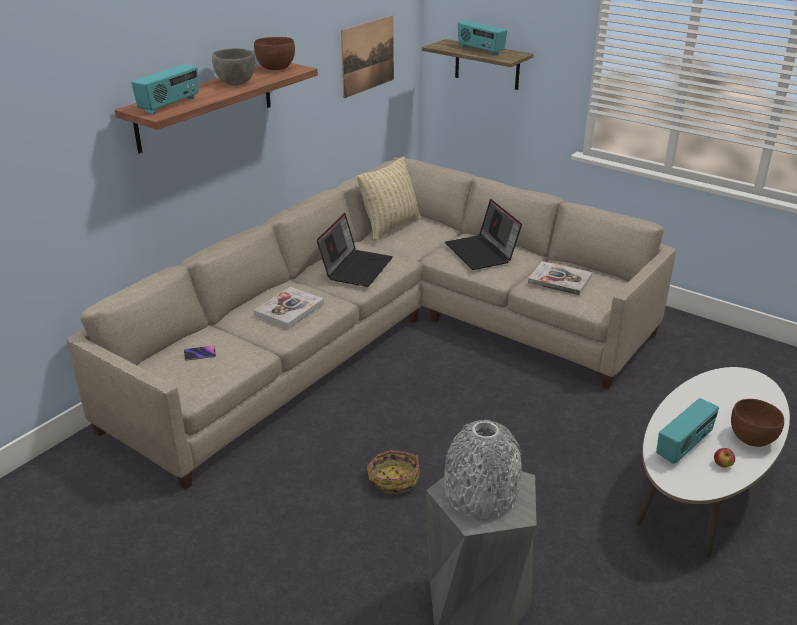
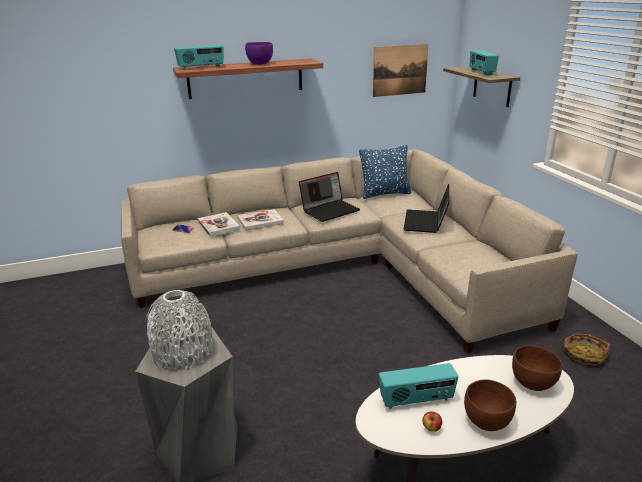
camera: 35 degrees right, 5 degrees down
grey bowl [212,48,255,85] -> purple bowl [245,42,273,65]
brown bowl [254,37,295,70] -> brown bowl moved to [512,345,562,391]
beige pillow [357,157,421,241] -> blue pillow [359,145,411,199]
basket [361,450,420,494] -> basket moved to [560,333,610,366]
book [528,261,592,296] -> book moved to [198,212,240,236]

